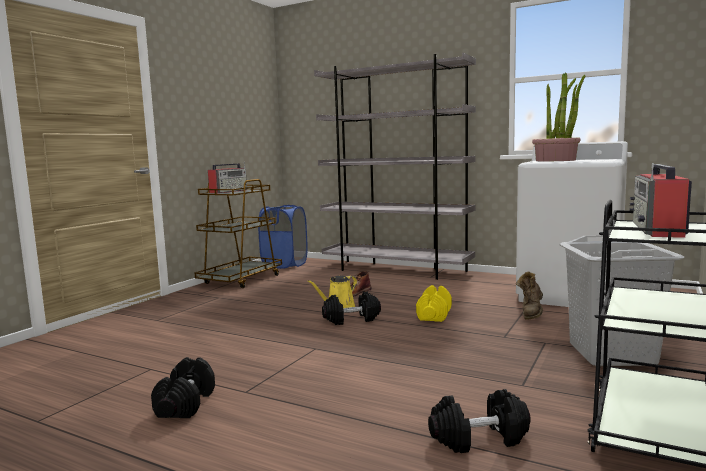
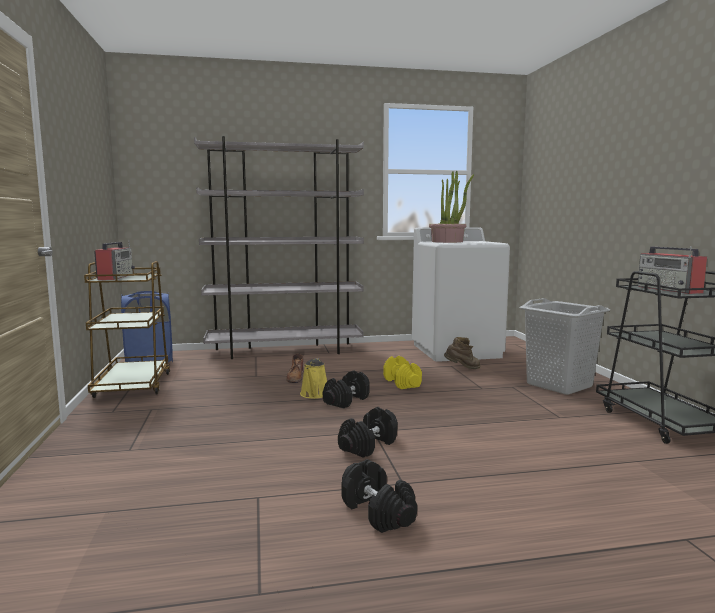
camera: 40 degrees left, 0 degrees up
black dumbbell [428,389,531,453] -> black dumbbell moved to [338,407,398,458]
brown boot [516,271,543,320] -> brown boot turned 90 degrees counterclockwise [444,337,481,369]

